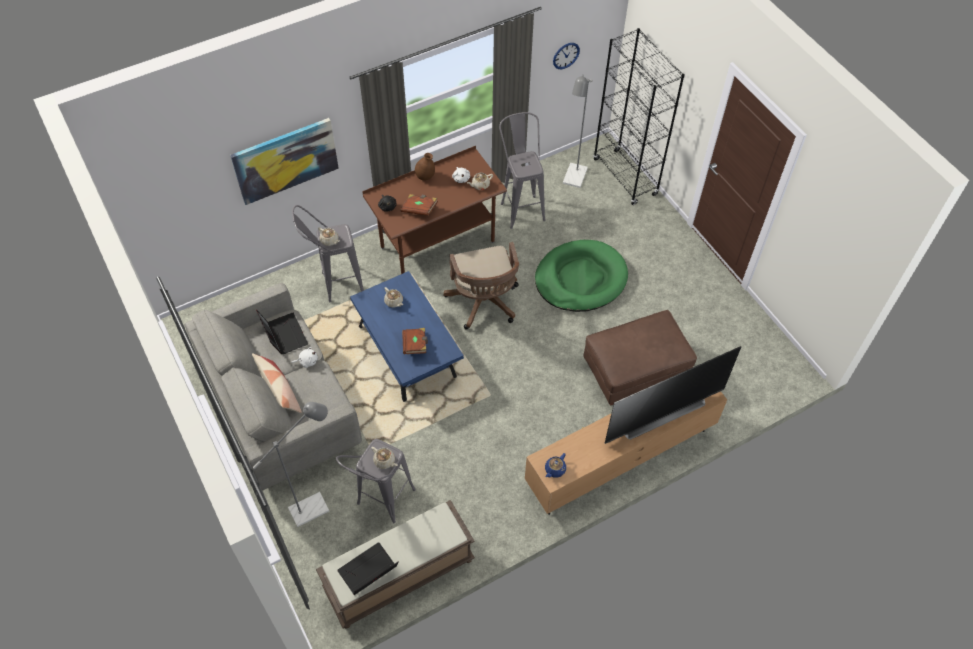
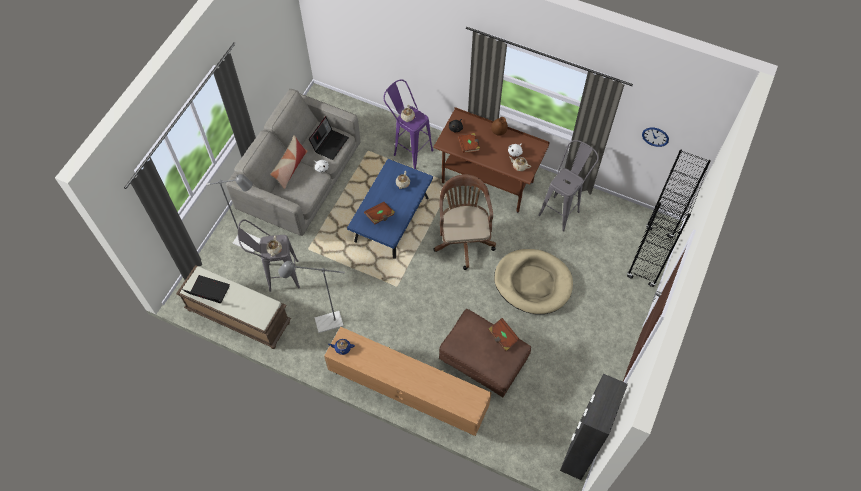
camera: 55 degrees right, 5 degrees up
picture [230,118,339,205] -> none
grey stool [292,205,364,302] -> purple stool [383,79,433,169]
brown office chair [443,242,519,330] -> brown office chair turned 135 degrees clockwise [433,174,496,270]
green dog bed [535,240,628,312] -> beige dog bed [494,249,573,314]
grey floor lamp [563,74,593,188] -> grey floor lamp moved to [278,261,345,333]
television [605,346,741,444] -> none
none -> brown book [488,318,520,351]
none -> black cabinet [560,374,628,480]

